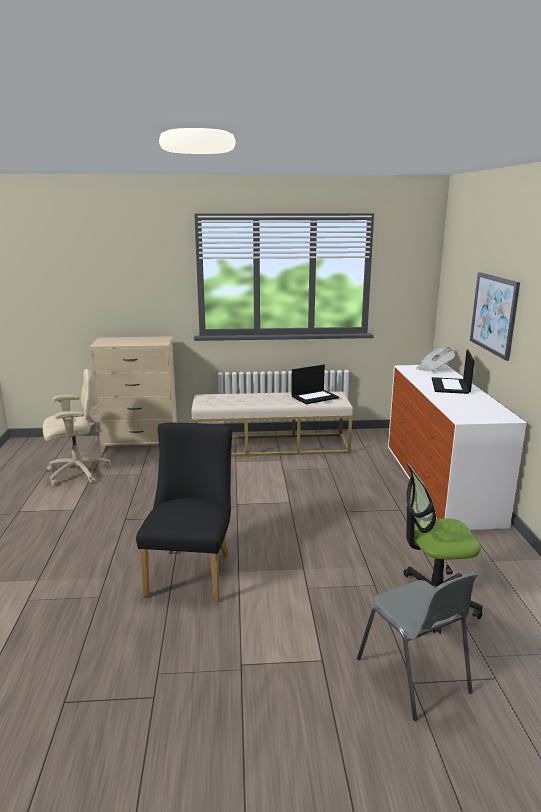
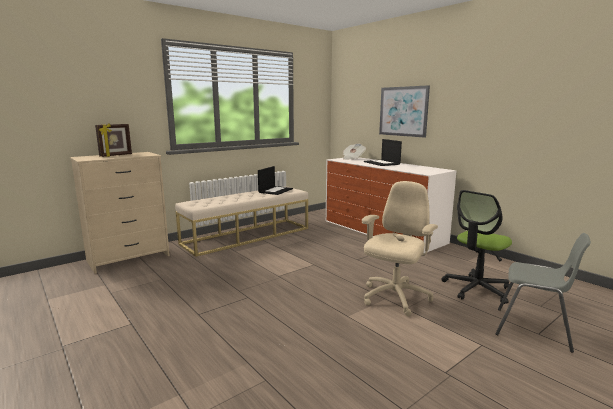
camera: 35 degrees left, 5 degrees down
beige office chair [43,369,111,486] -> beige office chair moved to [362,181,438,316]
black chair [136,423,232,602] -> none
none -> picture frame [95,124,132,157]

